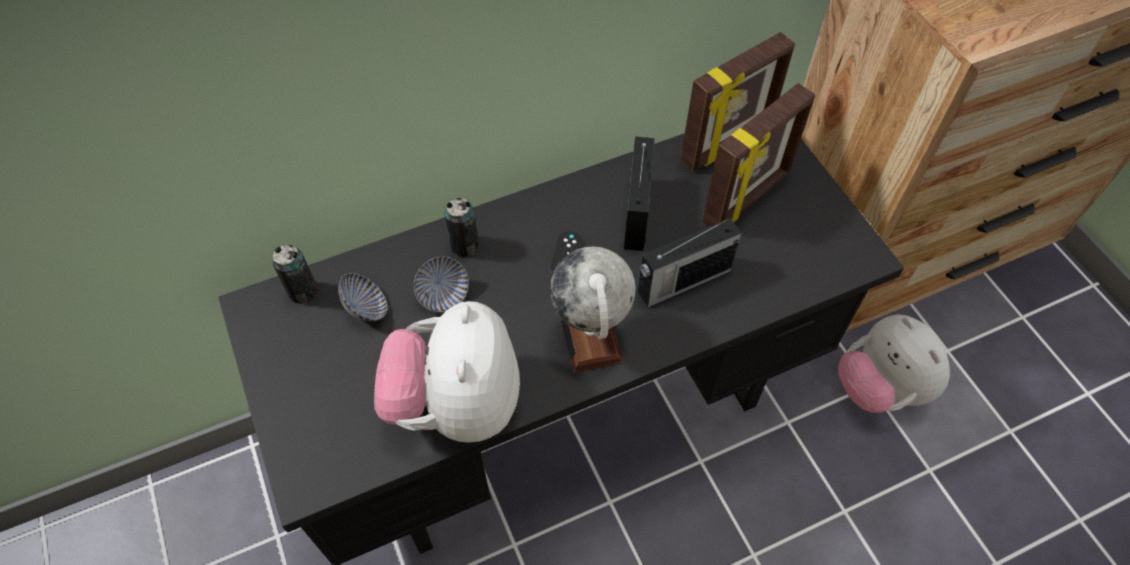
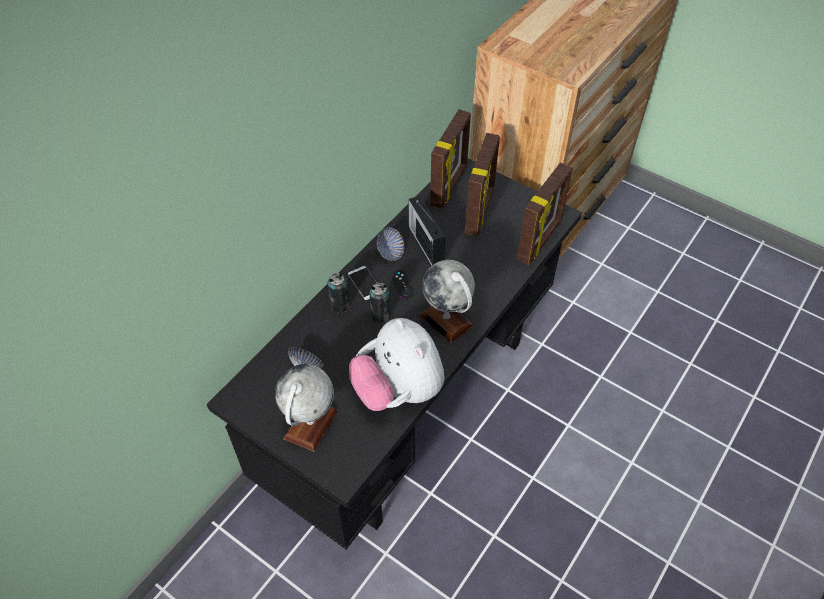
camera: 30 degrees left, 5 degrees down
can [272,245,318,304] -> can moved to [370,283,390,323]
bowl [414,256,469,312] -> bowl moved to [377,227,404,261]
radio [638,218,742,307] -> none
plush toy [838,315,950,413] -> none
none -> globe [275,364,338,452]
none -> phone [348,266,377,300]
none -> picture frame [517,163,572,265]

